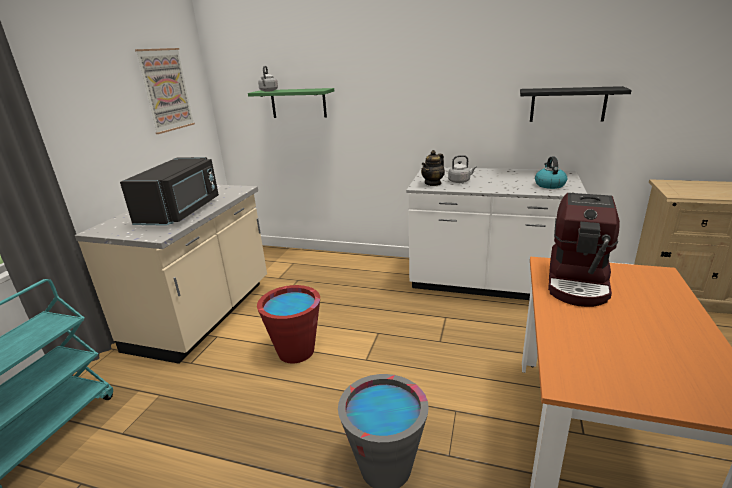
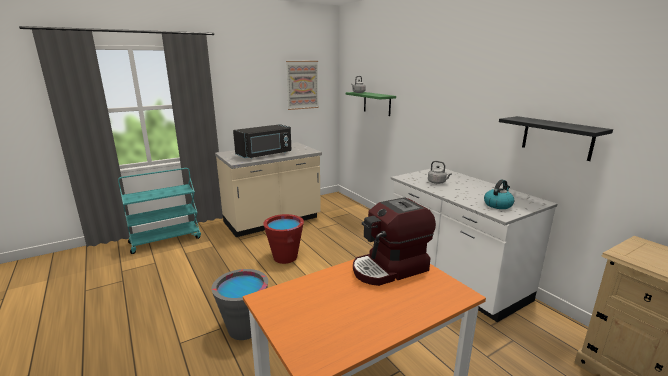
camera: 40 degrees right, 5 degrees down
teapot [421,150,445,186] -> none

